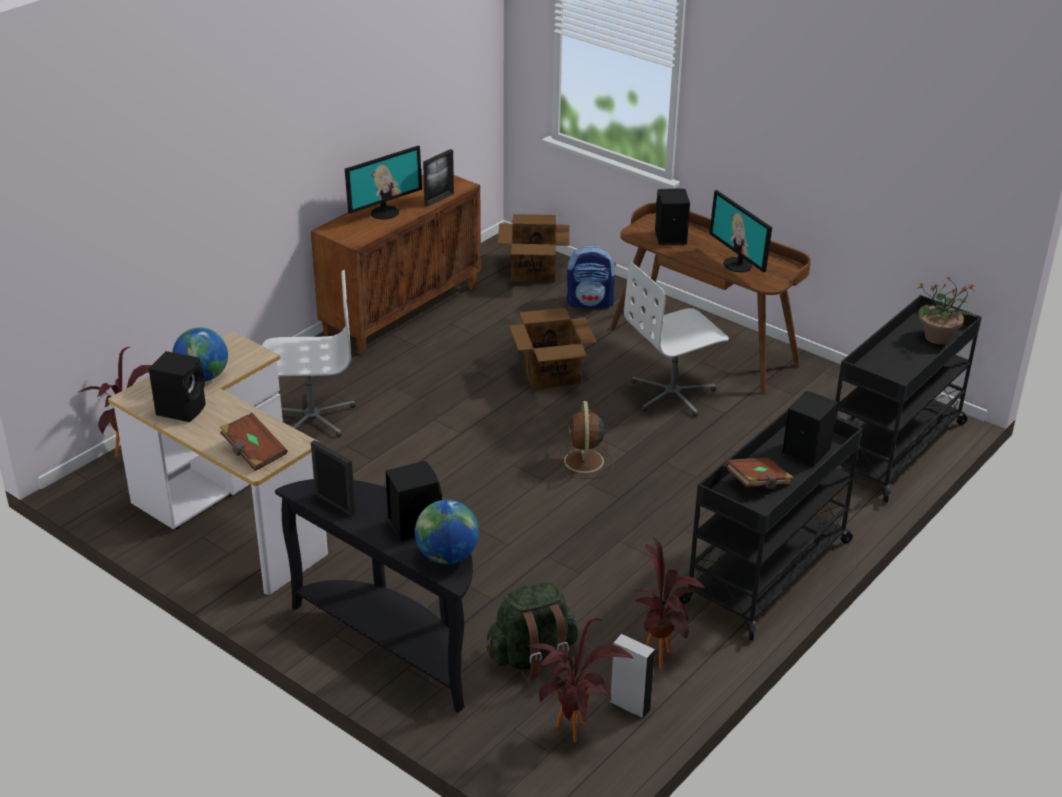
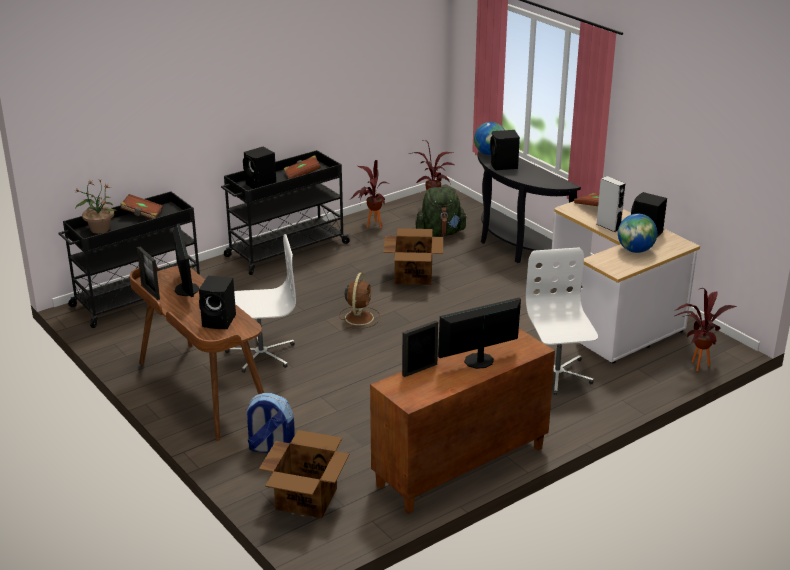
camera: 165 degrees left, 5 degrees down
white office chair [262,270,356,437] -> white office chair turned 75 degrees clockwise [526,247,598,395]
picture frame [311,440,356,516] -> picture frame moved to [137,247,160,300]
cardboard box [509,308,597,390] -> cardboard box moved to [383,228,443,285]
grey speaker [609,634,655,719] -> grey speaker moved to [597,176,625,232]
none -> brown book [120,194,163,219]

